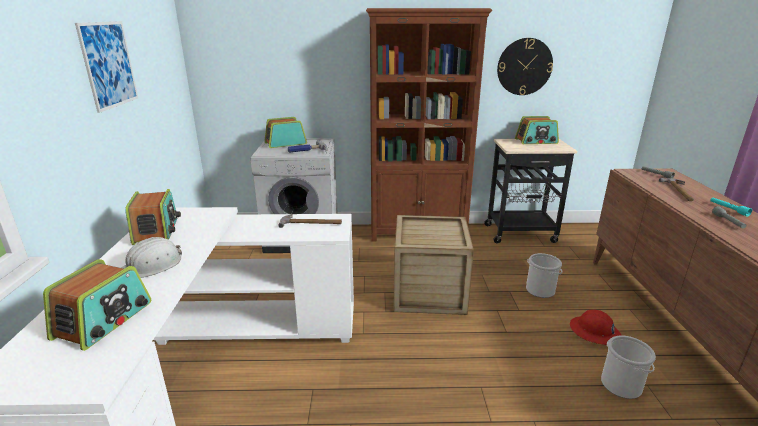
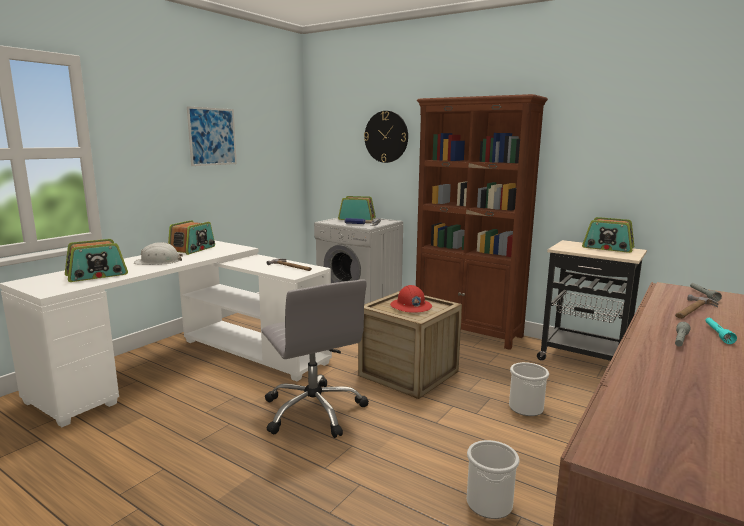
camera: 35 degrees right, 10 degrees down
wall clock [497,38,553,95] -> wall clock moved to [364,111,408,163]
red hard hat [570,309,622,345] -> red hard hat moved to [390,285,432,313]
none -> grey office chair [262,279,369,438]

